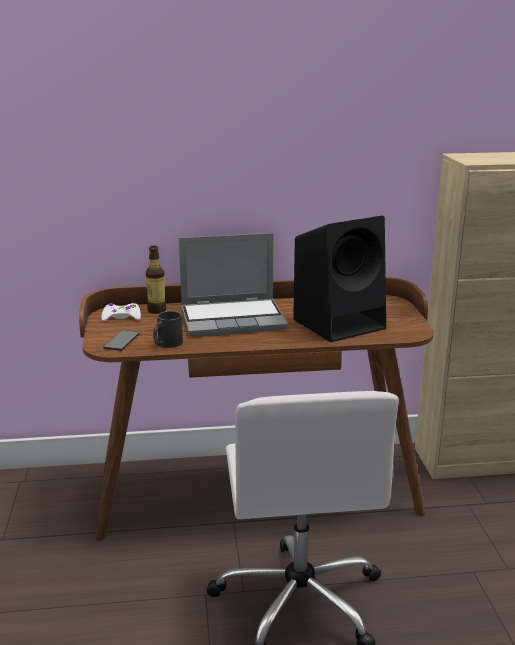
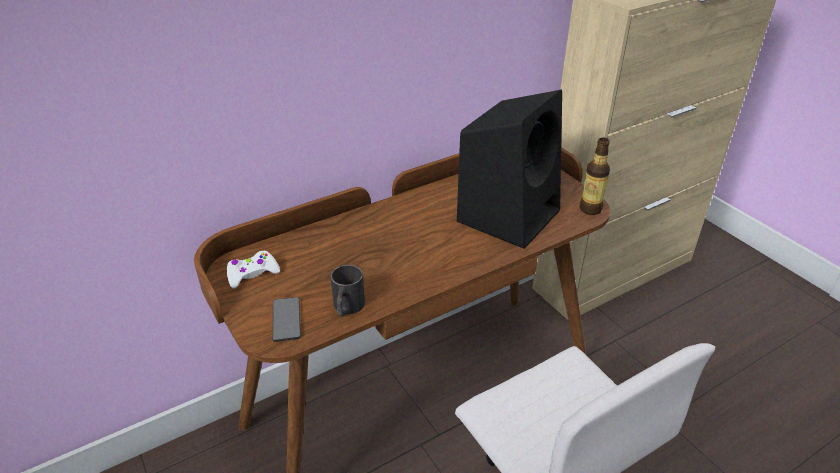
camera: 25 degrees left, 15 degrees up
bottle [146,246,166,314] -> bottle moved to [580,138,610,215]
laptop [179,233,288,337] -> none

